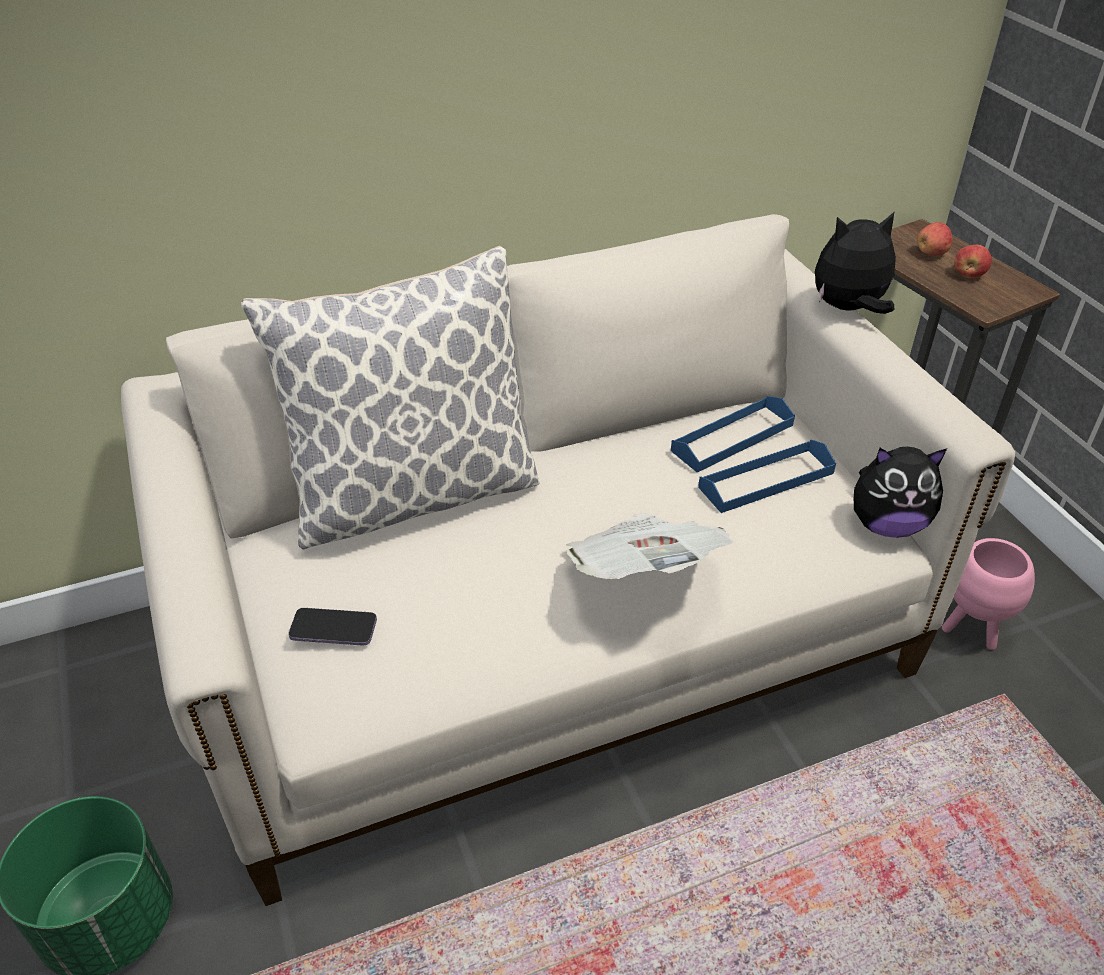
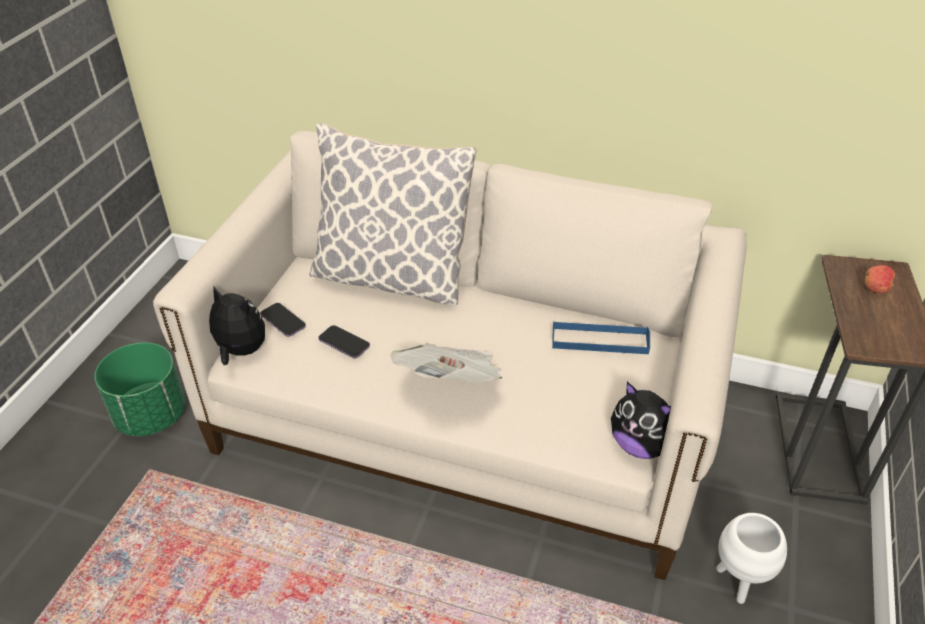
camera: 40 degrees right, 0 degrees up
blue tray [698,440,836,513] -> none
plush toy [815,211,896,314] -> plush toy moved to [209,285,265,365]
pink planter [942,538,1035,650] -> white planter [716,513,787,604]
apple [955,245,992,278] -> none
none -> phone [318,325,370,359]

